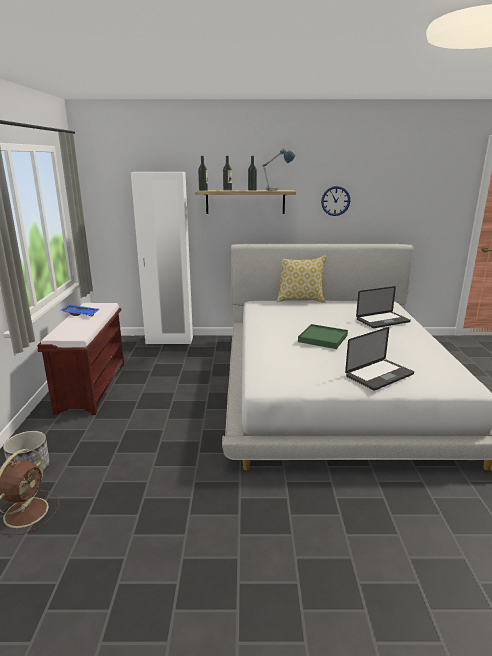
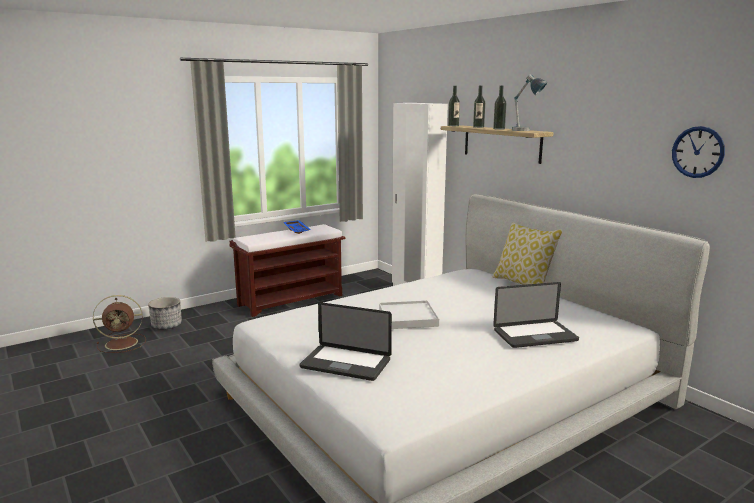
camera: 55 degrees right, 5 degrees down
green tray [298,324,348,349] -> white tray [379,300,439,329]
wall clock [321,186,350,216] -> wall clock moved to [672,126,725,178]
laptop [356,286,411,328] -> laptop turned 45 degrees counterclockwise [493,282,579,348]

